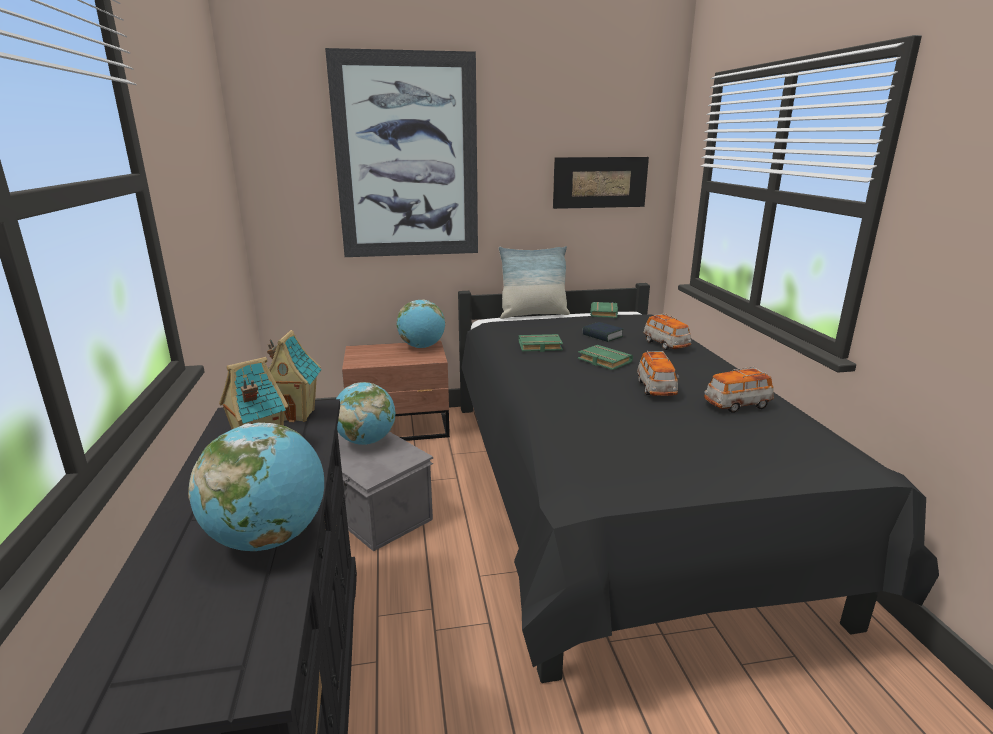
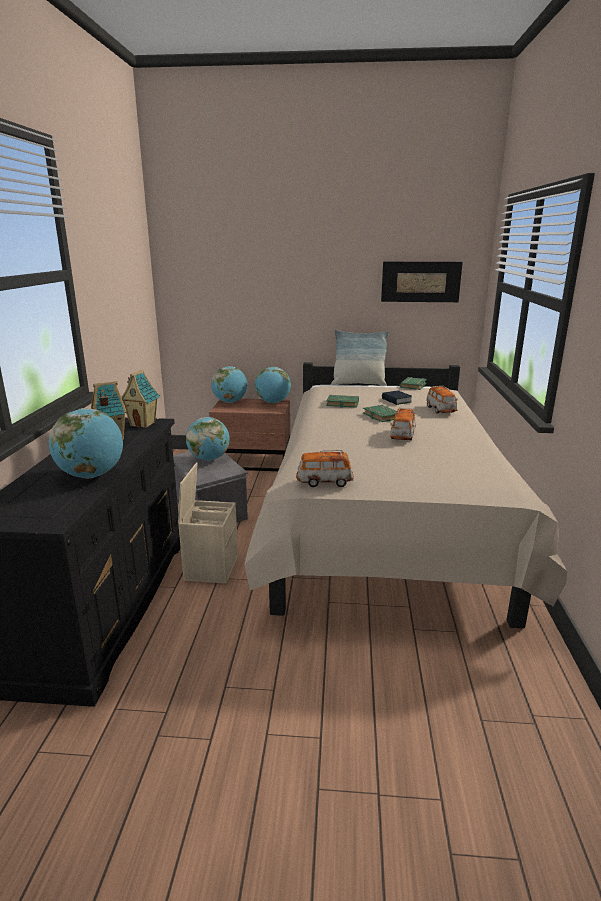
camera: 15 degrees right, 0 degrees up
picture [325,48,478,257] -> none
black bed [458,283,939,683] -> beige bed [244,362,567,628]
toy car [704,367,774,413] -> toy car moved to [296,450,354,487]
none -> beige storage box [178,462,238,584]
none -> globe [211,366,247,403]

